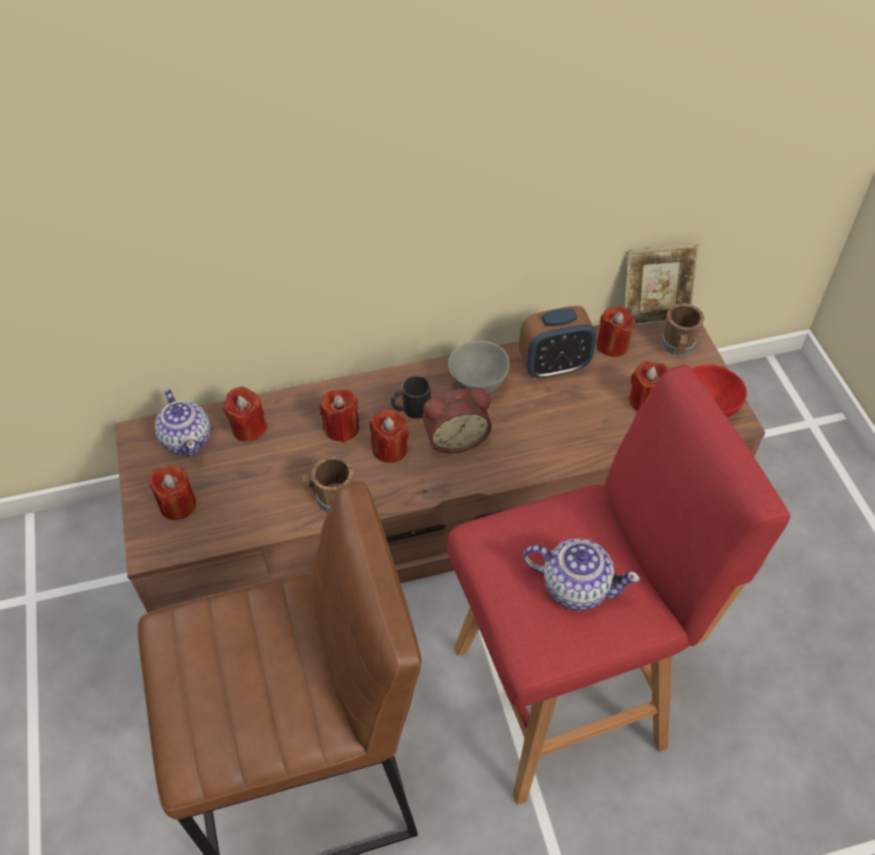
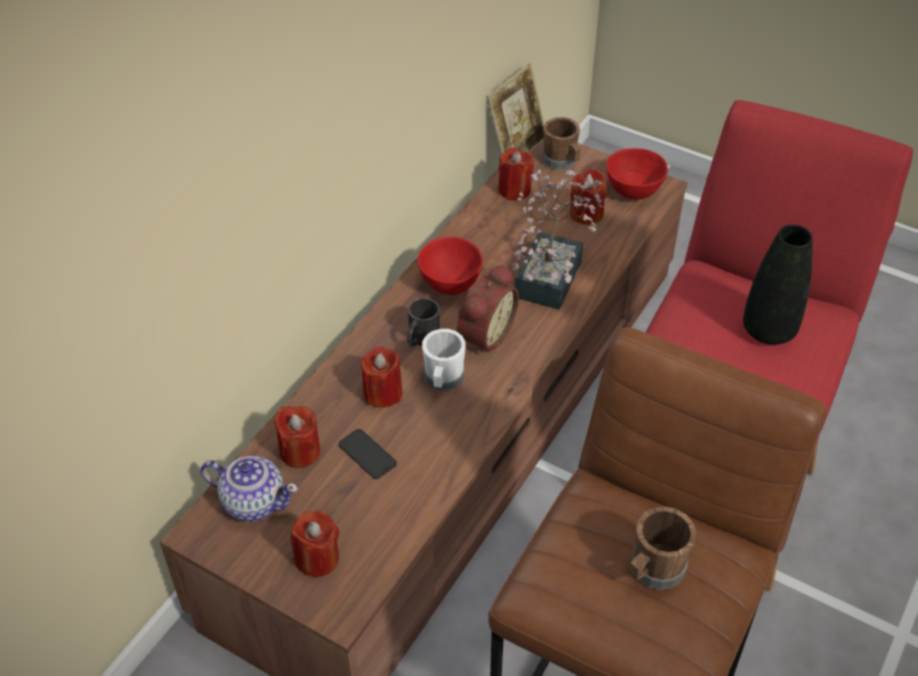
camera: 45 degrees left, 5 degrees down
brown mug [302,456,353,513] -> brown mug moved to [629,506,697,590]
red candle [370,409,409,463] -> white mug [422,329,466,391]
grey bowl [448,340,509,393] -> red bowl [418,237,483,295]
alarm clock [519,306,596,379] -> none
teapot [523,538,640,611] -> black vase [743,224,812,345]
none -> phone [339,429,397,479]
none -> potted plant [512,170,603,310]

